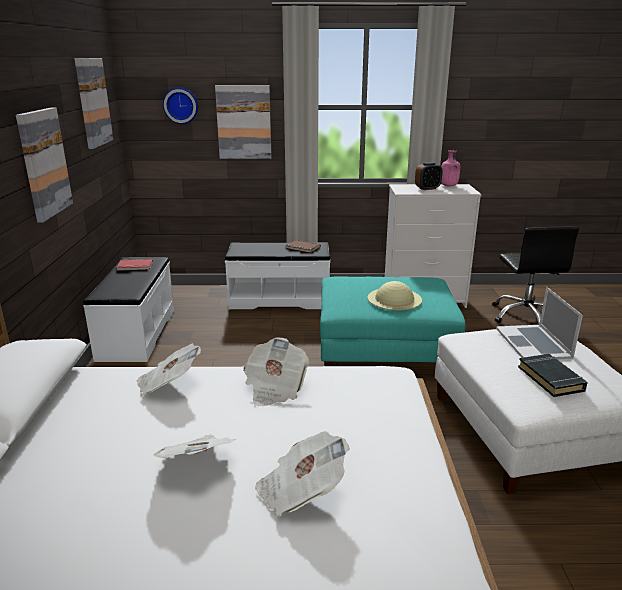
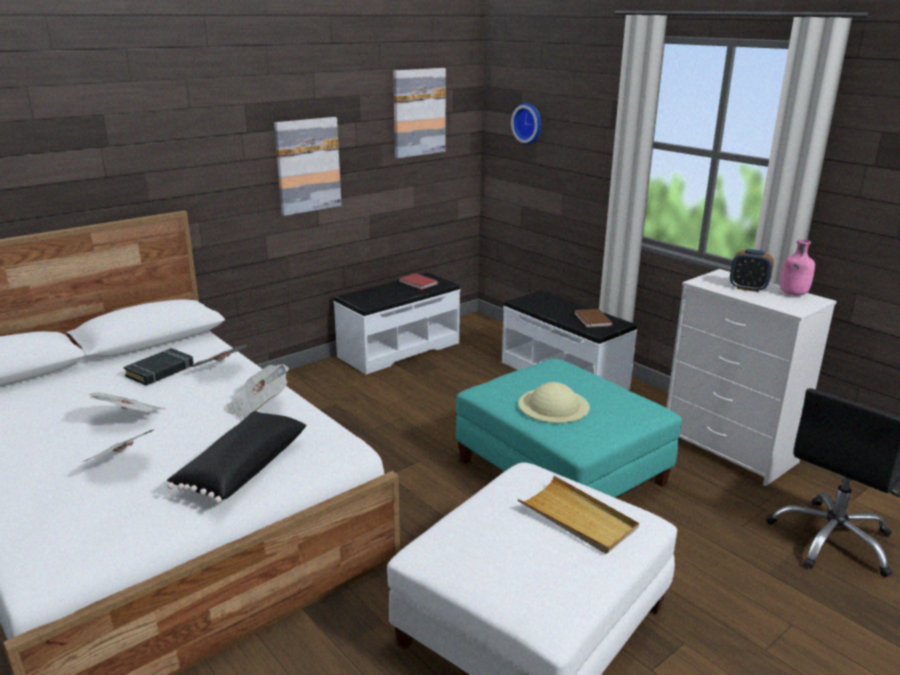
camera: 50 degrees right, 0 degrees up
picture [215,85,272,159] -> none
laptop [496,287,583,359] -> beige tray [518,476,639,554]
black book [518,354,588,397] -> black book moved to [124,348,194,386]
none -> black pillow [167,411,307,503]

